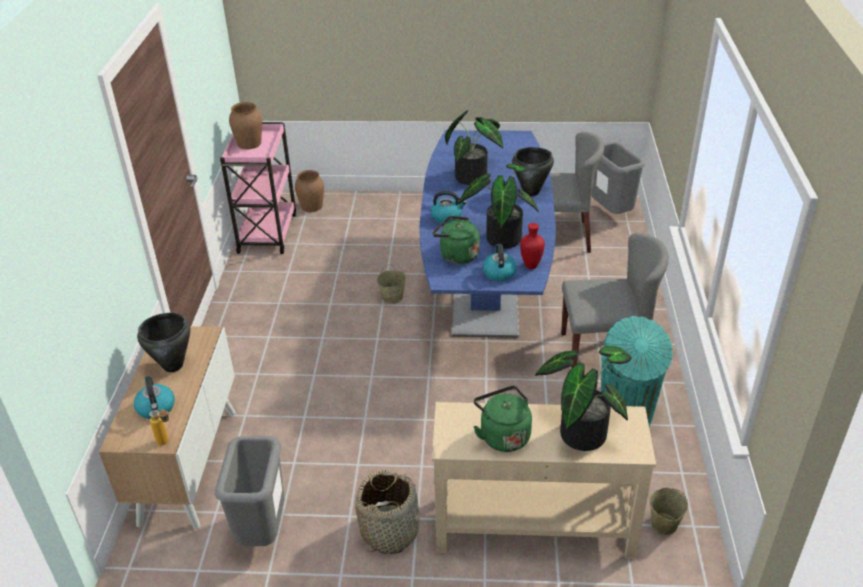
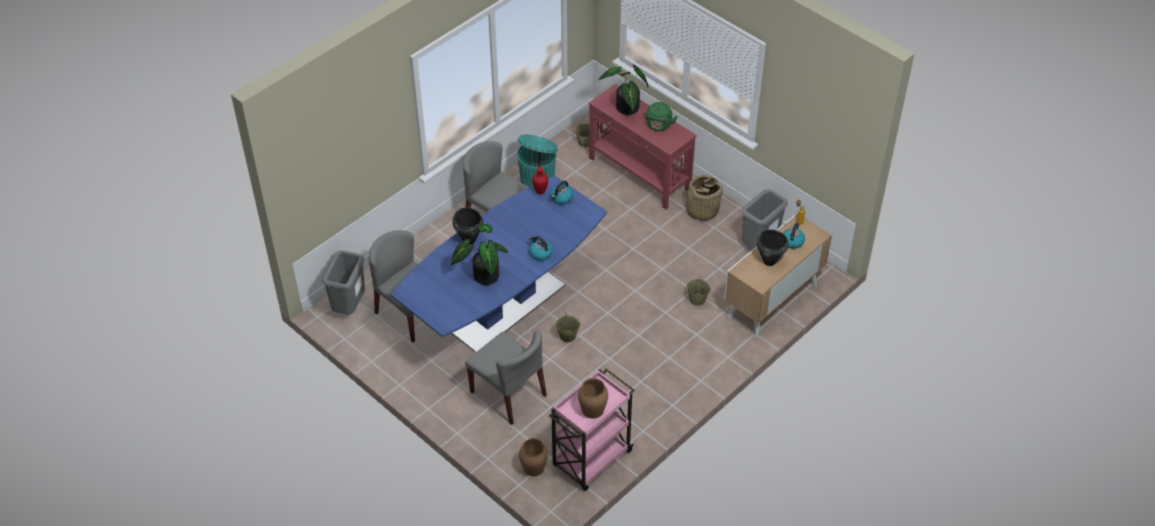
camera: 140 degrees left, 10 degrees up
beige console table [432,402,656,559] -> red console table [588,84,697,210]
green kettle [433,216,480,264] -> none
potted plant [458,164,539,249] -> none
none -> grey chair [465,330,547,425]
none -> beige bucket [687,277,711,306]

